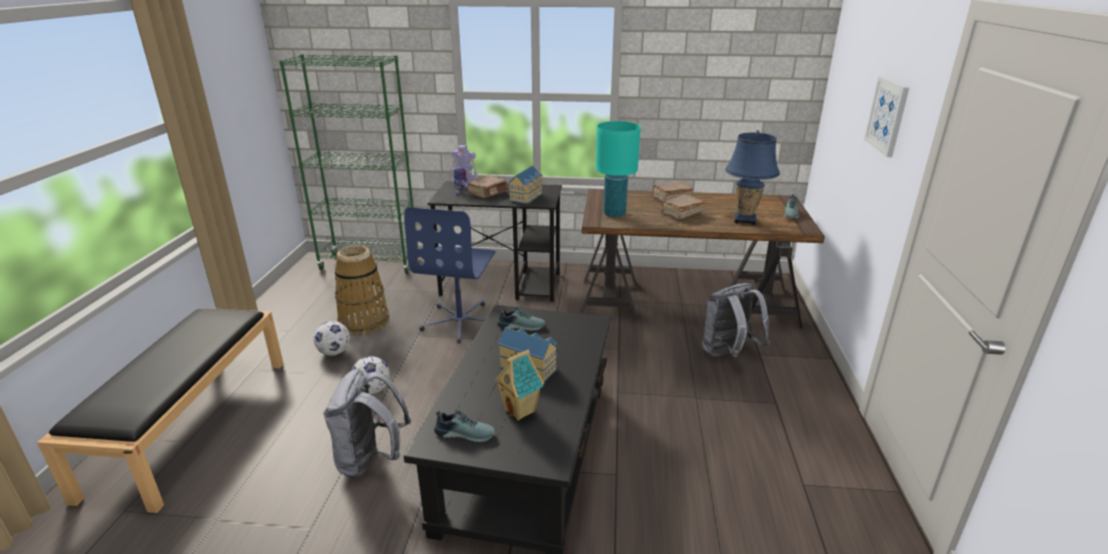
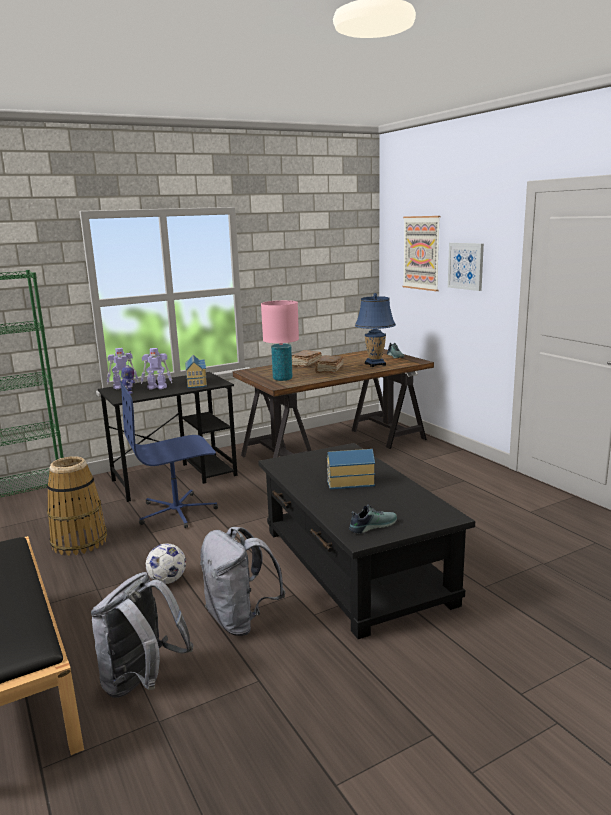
camera: 35 degrees left, 10 degrees down
football [313,321,350,356] -> none
blue office chair [404,207,496,344] -> blue office chair turned 90 degrees clockwise [120,381,218,528]
brown book [467,175,507,198] -> toy robot [141,348,172,390]
toy house [494,349,544,421] -> none
shoe [497,306,545,331] -> none
turquoise table lamp [596,121,641,217] -> pink table lamp [261,300,299,381]
grey backpack [702,283,770,357] -> grey backpack moved to [91,572,194,698]
none -> picture [402,216,441,291]

